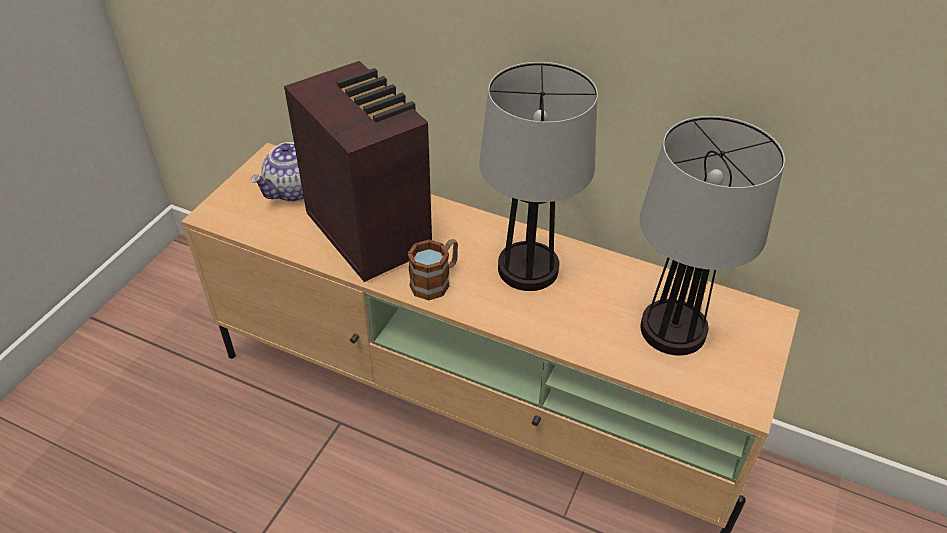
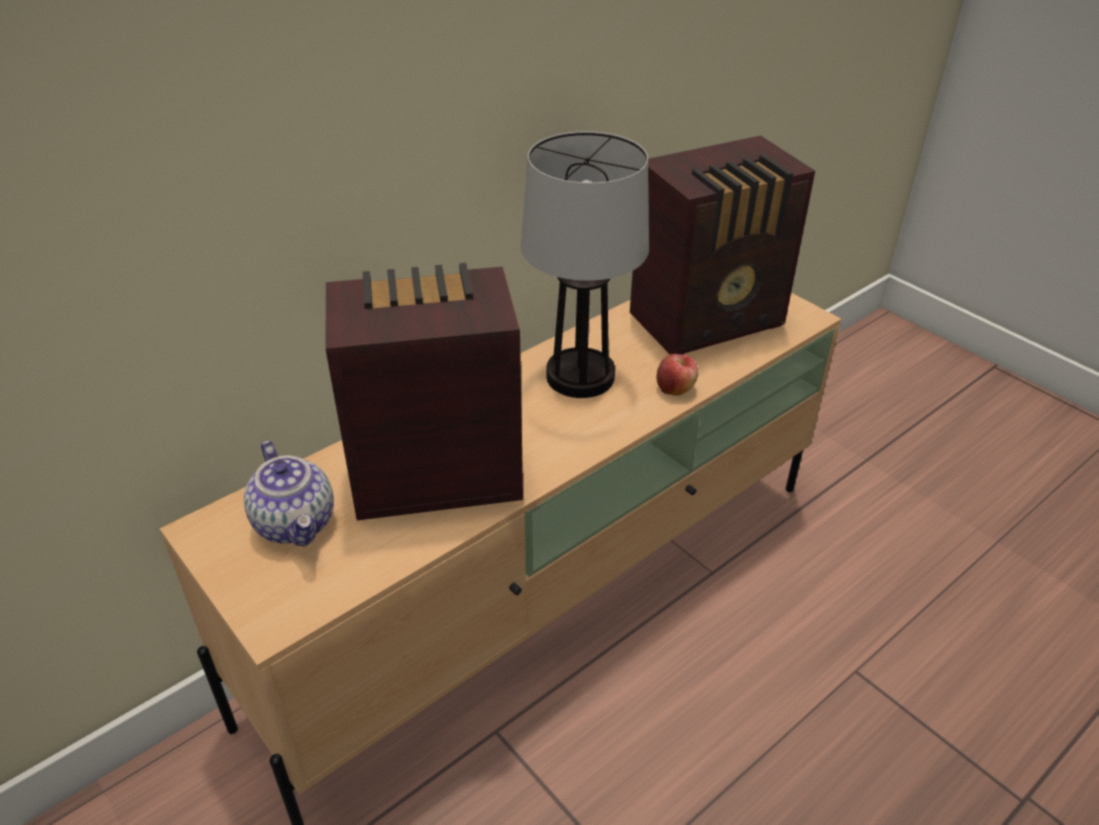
camera: 65 degrees left, 5 degrees down
mug [407,239,458,300] -> none
table lamp [639,116,785,356] -> radio [630,136,815,355]
none -> apple [657,354,698,396]

